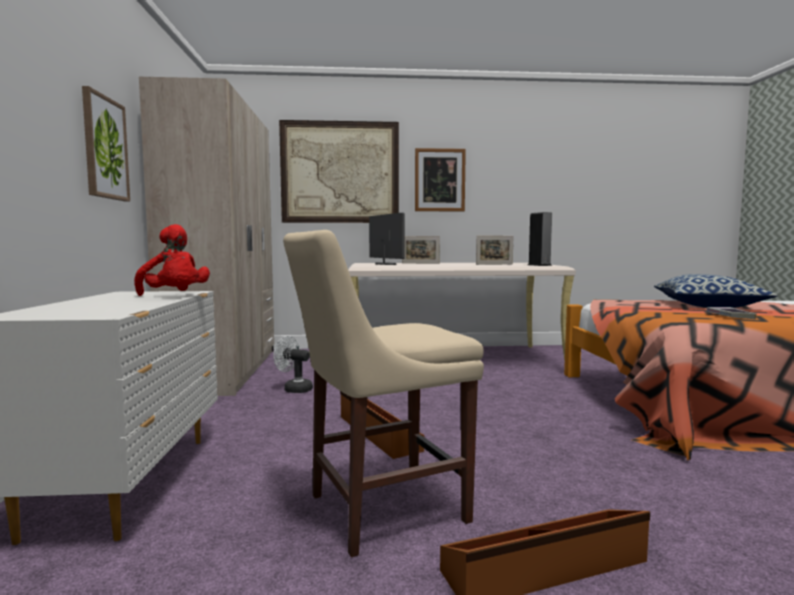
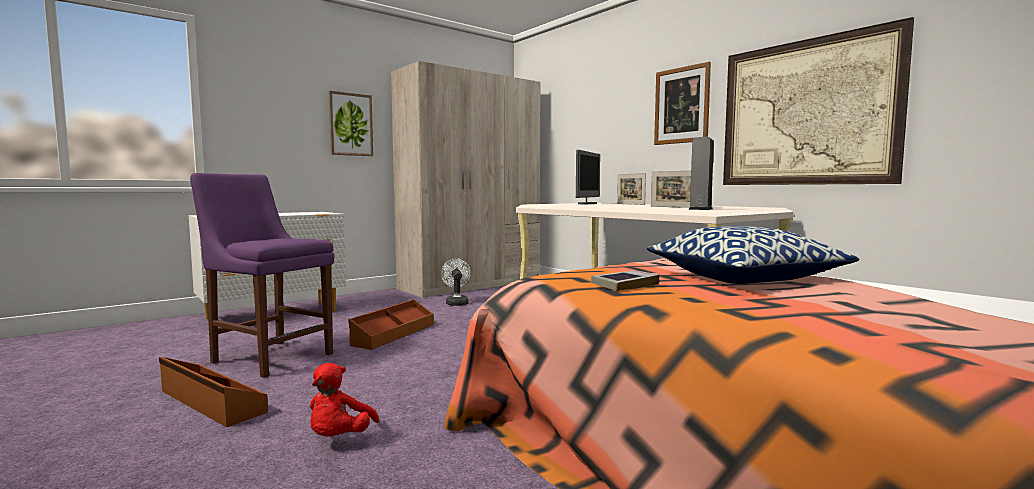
camera: 55 degrees right, 0 degrees up
red plush toy [134,224,210,296] -> red plush toy moved to [310,363,379,437]
picture [279,120,399,223] -> picture moved to [723,17,914,185]
beige chair [283,230,484,557] -> purple chair [190,173,334,378]

